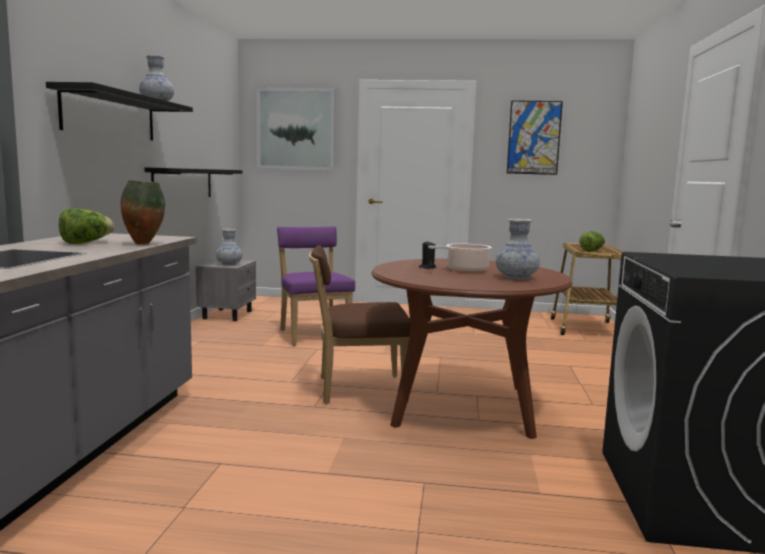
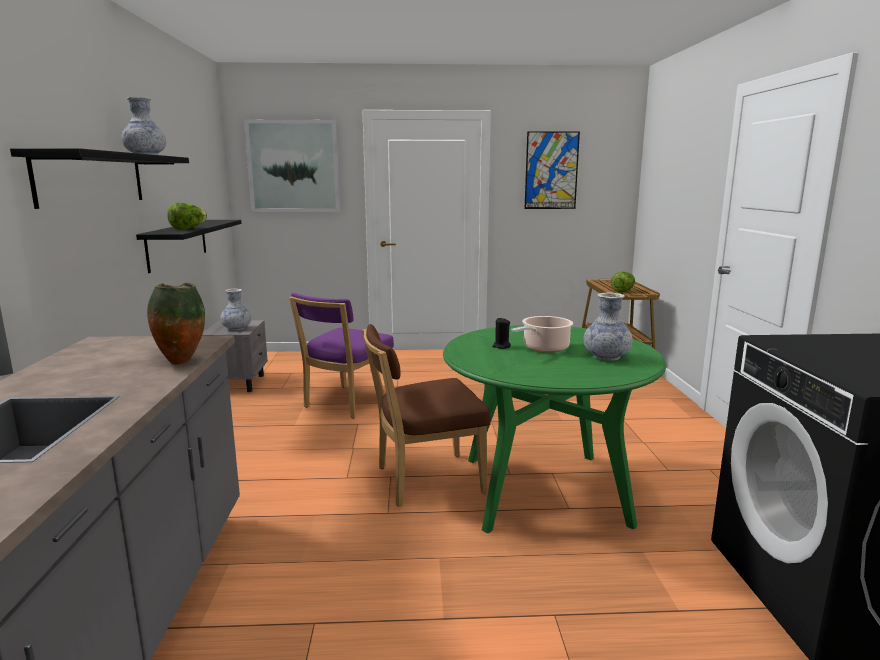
camera: 10 degrees left, 5 degrees up
lettuce [59,208,114,244] -> lettuce moved to [167,202,207,230]
purple chair [277,226,355,346] -> purple chair turned 120 degrees counterclockwise [289,293,394,419]
brown dining table [372,259,572,439] -> green dining table [443,325,666,533]

